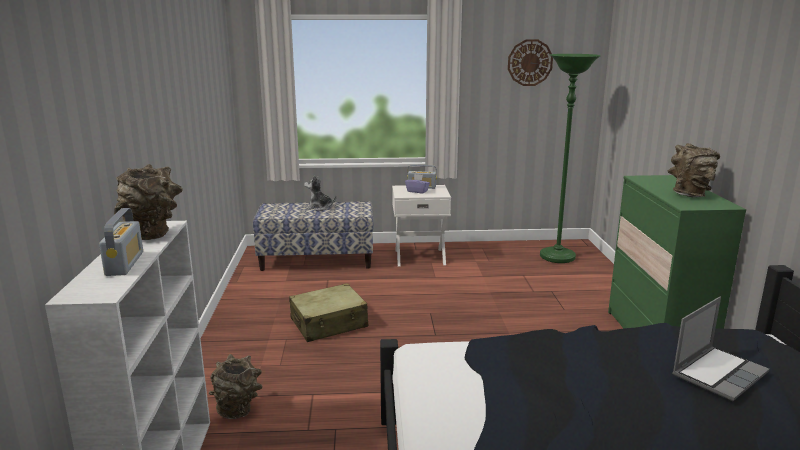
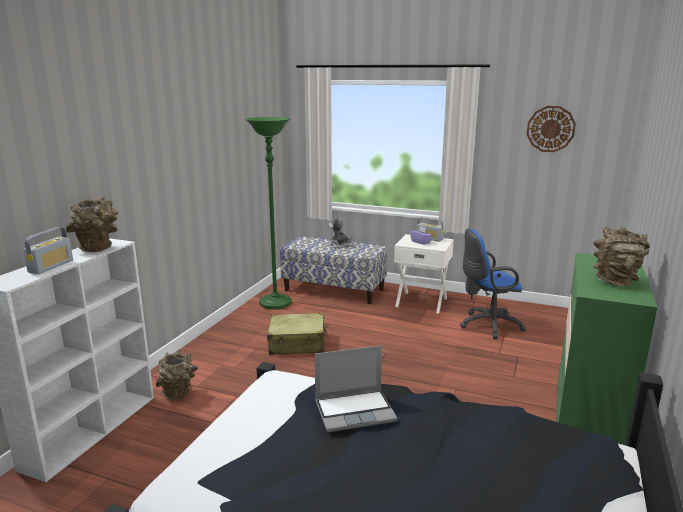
camera: 25 degrees right, 0 degrees up
green floor lamp [540,54,601,263] -> green floor lamp moved to [245,117,292,310]
laptop [672,297,769,401] -> laptop moved to [315,345,397,432]
none -> blue office chair [460,228,526,339]

